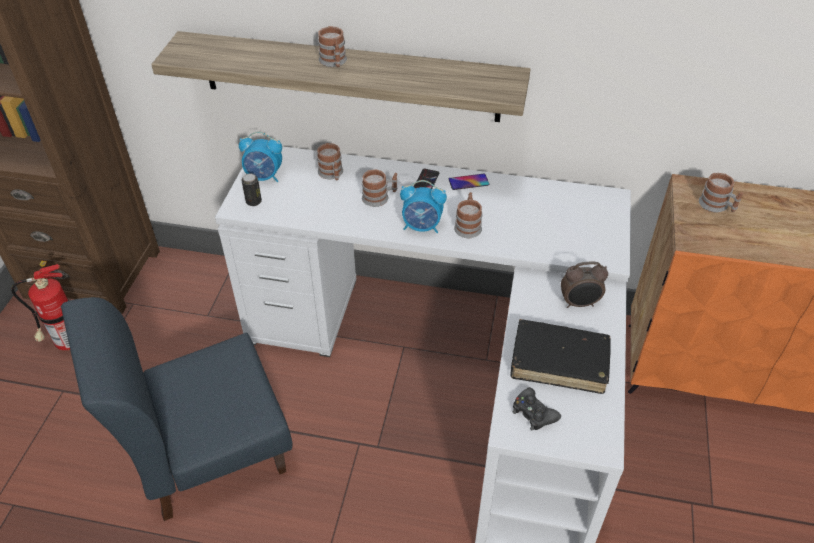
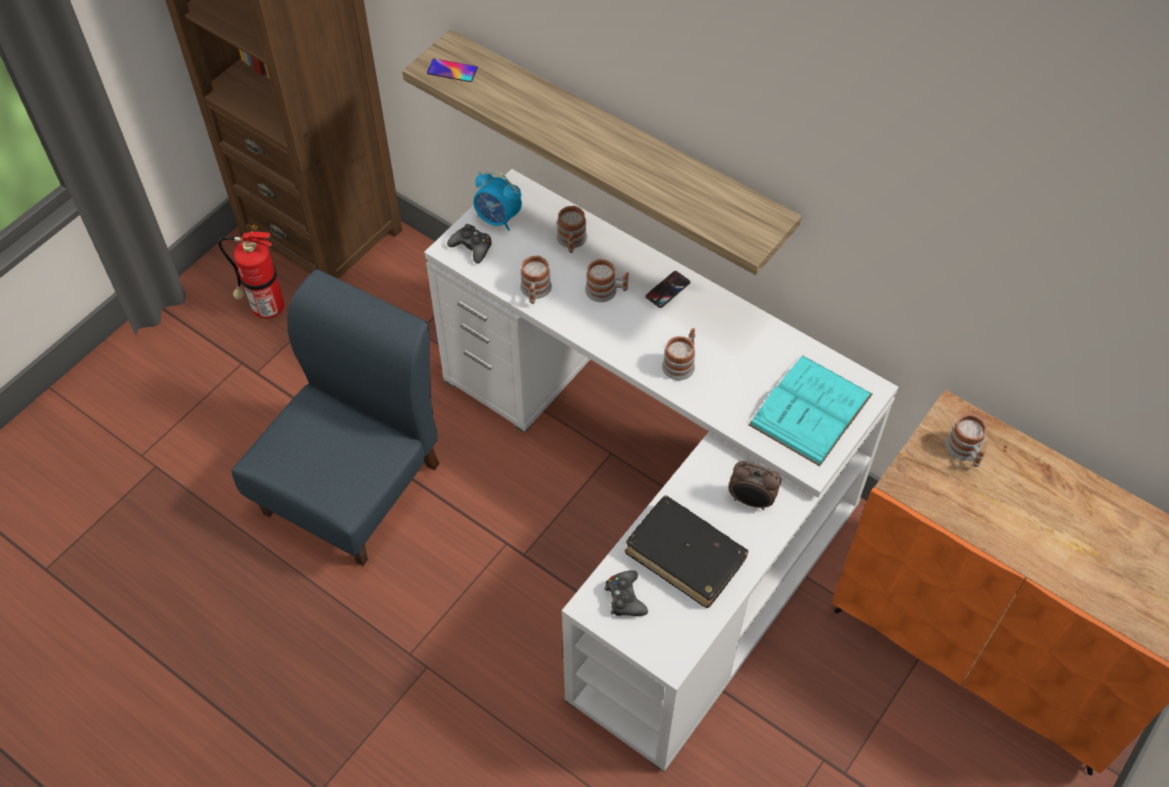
camera: 25 degrees right, 10 degrees up
blue chair [61,297,293,521] -> blue chair turned 120 degrees clockwise [232,269,440,566]
can [242,174,262,206] -> black game controller [447,224,492,264]
mug [318,26,347,67] -> mug moved to [520,255,552,304]
alarm clock [400,180,447,233] -> none
phone [449,174,489,190] -> phone moved to [427,59,478,82]
none -> turquoise book [749,355,872,466]

